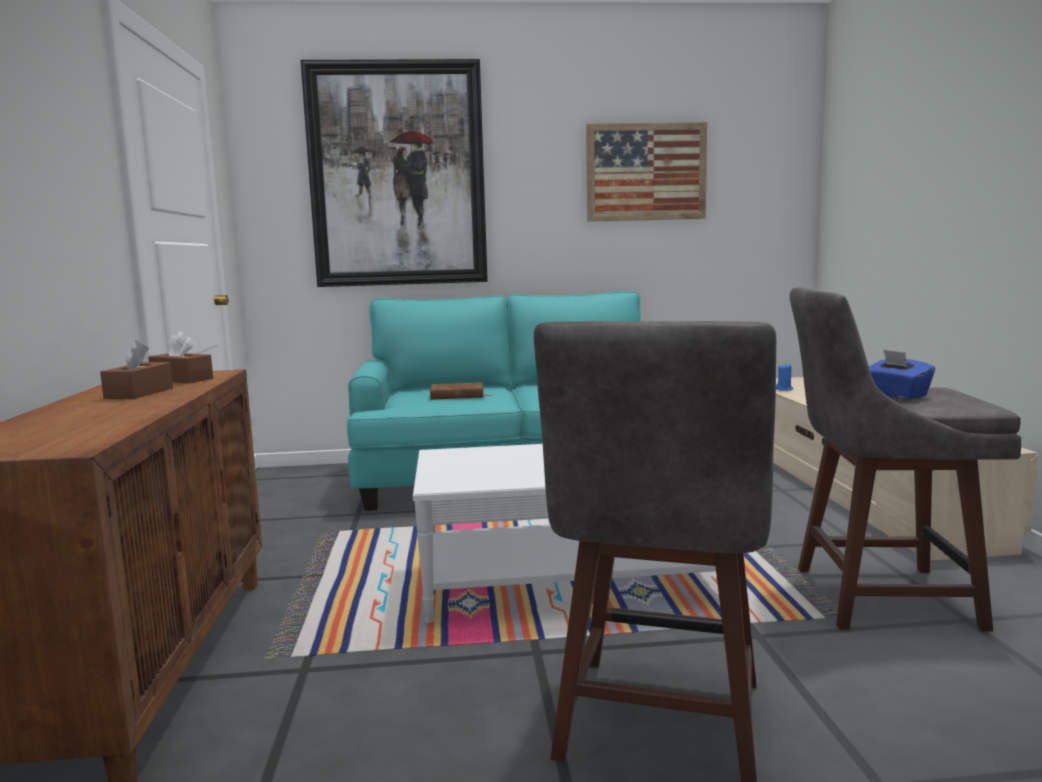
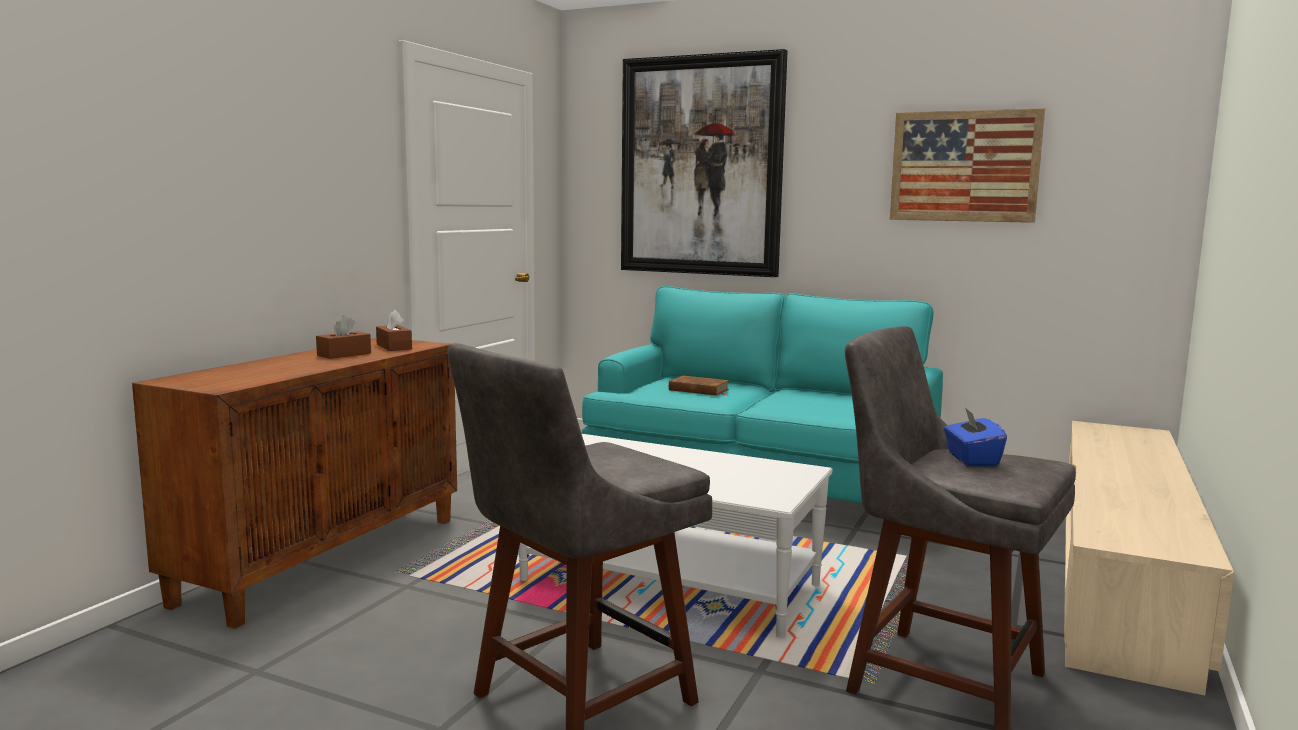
camera: 30 degrees right, 0 degrees up
blue candle [776,364,793,391] -> none

